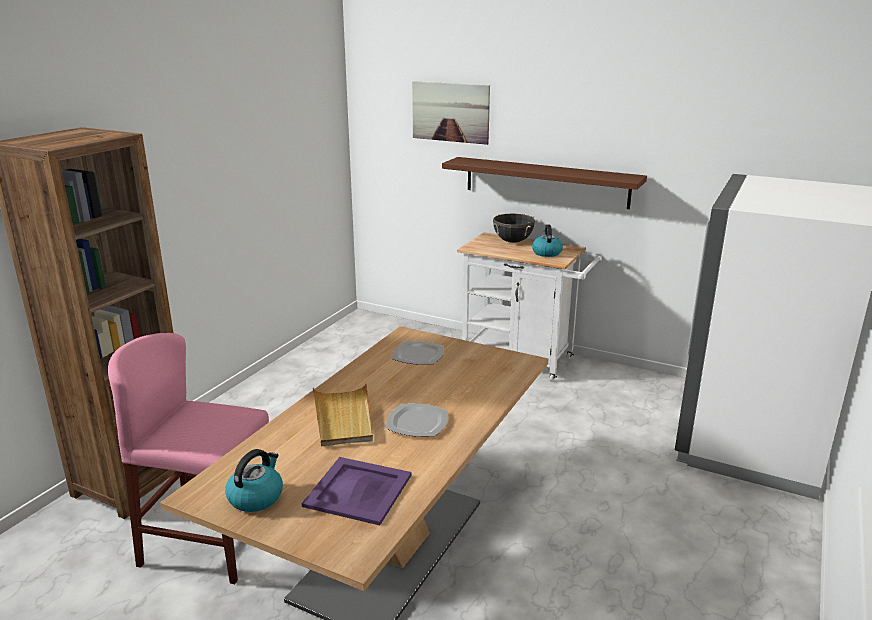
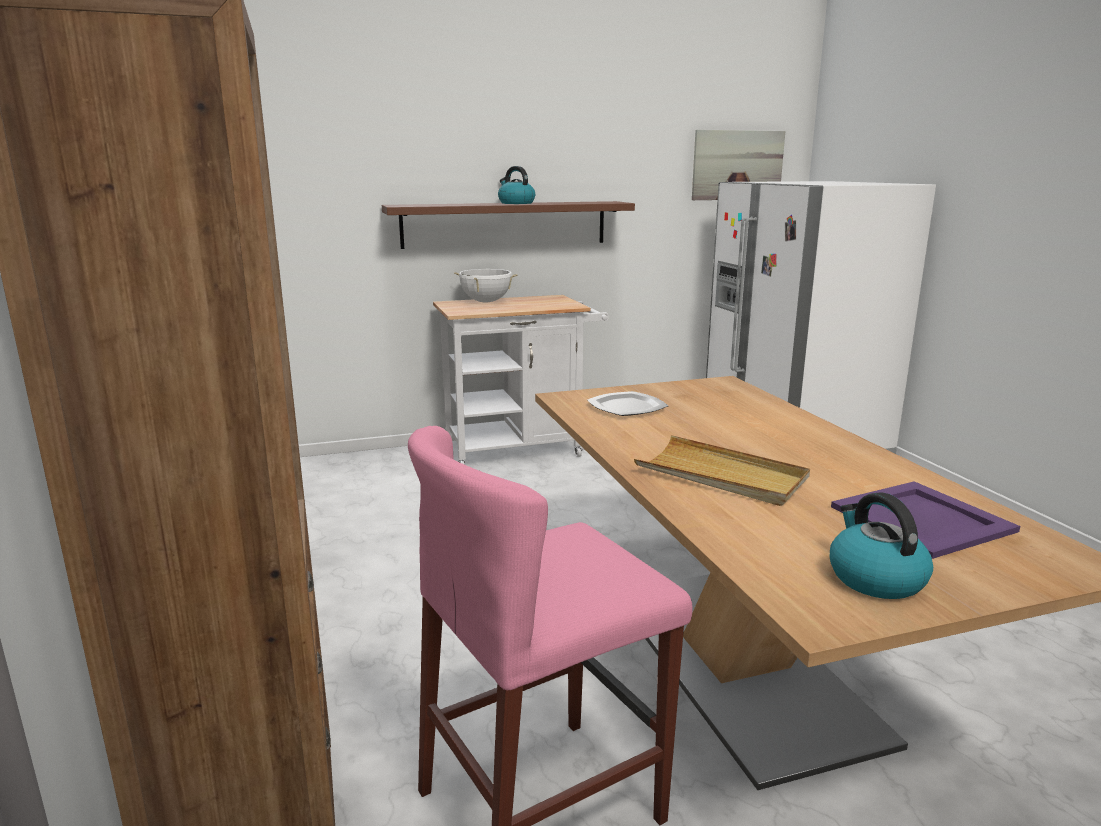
camera: 45 degrees left, 5 degrees down
plate [386,404,448,437] -> none
picture [412,81,490,145] -> picture moved to [692,130,785,200]
black cooking pot [493,214,535,243] -> white cooking pot [454,269,517,303]
kettle [532,225,563,257] -> kettle moved to [498,166,535,204]

